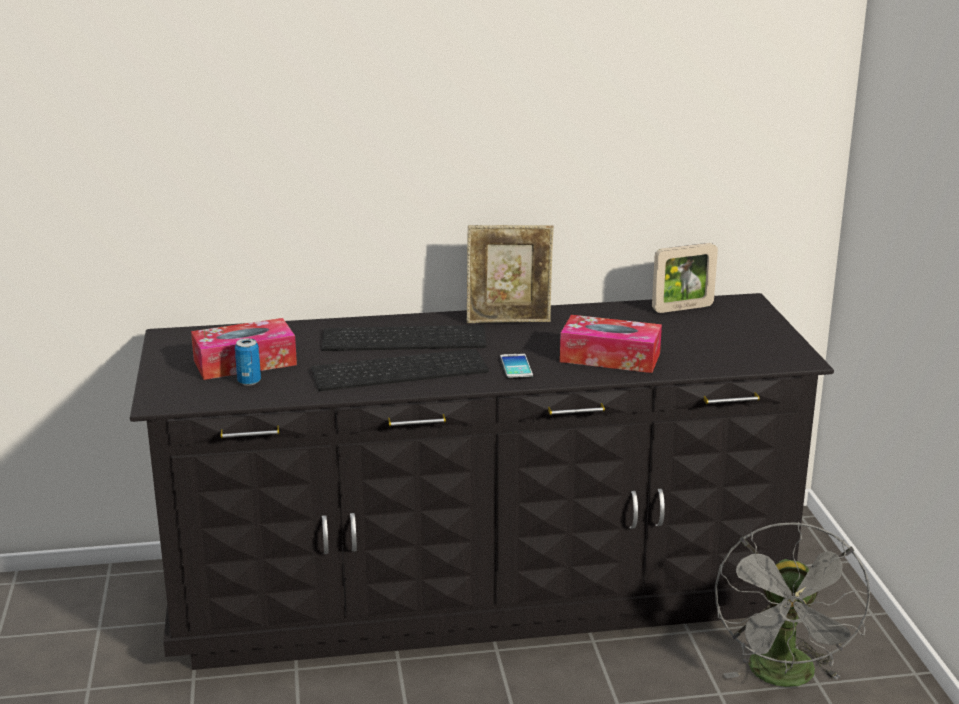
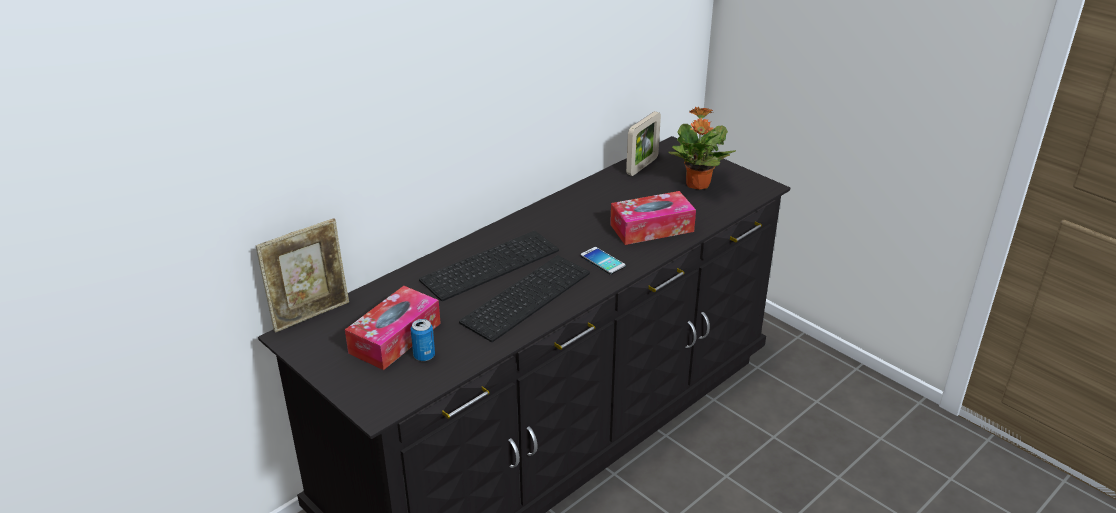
camera: 35 degrees left, 10 degrees up
picture frame [467,225,554,323] -> picture frame moved to [256,218,349,333]
grey fan [715,522,870,687] -> none
none -> potted plant [668,106,736,190]

